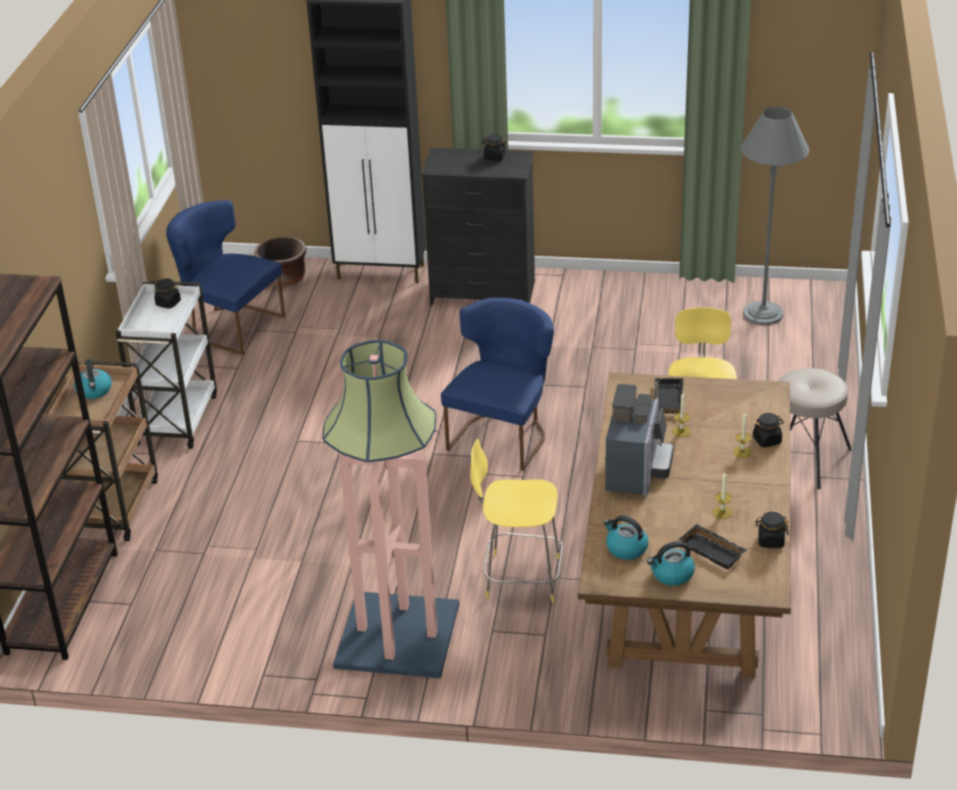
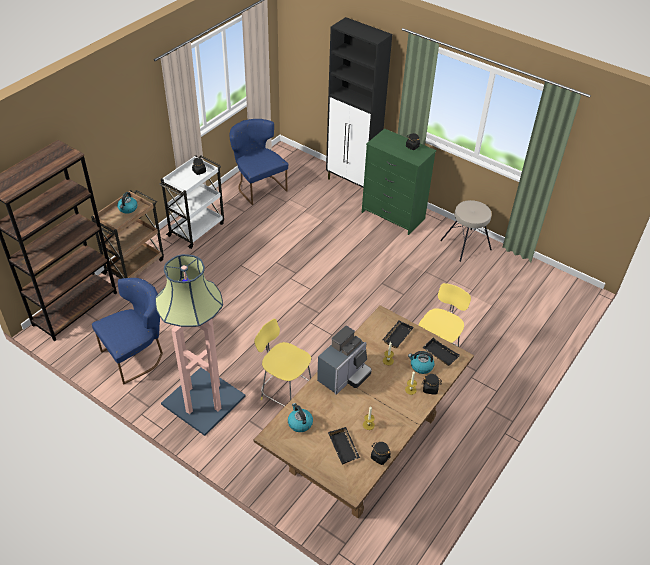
camera: 25 degrees right, 10 degrees up
brown planter [254,237,306,287] -> none
black dresser [421,148,535,306] -> green dresser [362,128,436,235]
blue chair [441,298,554,471] -> blue chair moved to [92,278,163,384]
kettle [647,541,695,586] -> kettle moved to [408,351,434,374]
grey floor lamp [741,106,809,325] -> none
beige stool [778,368,852,489] -> beige stool moved to [440,200,492,262]
none -> black tray [422,338,460,366]

